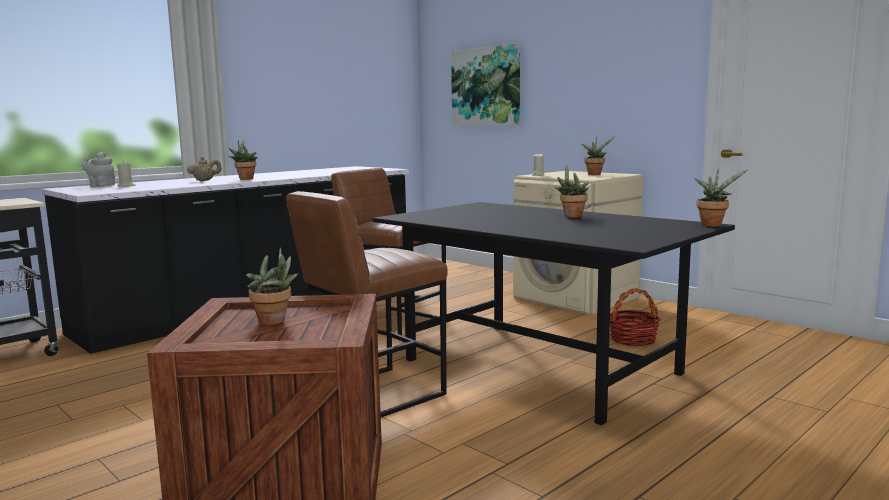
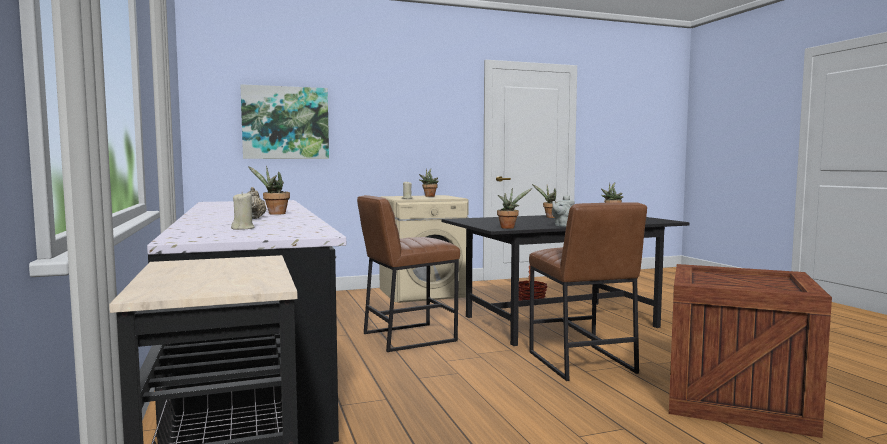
camera: 65 degrees left, 5 degrees down
grey teapot [82,152,115,187] -> grey teapot moved to [552,195,575,227]
potted plant [246,247,299,325] -> potted plant moved to [497,188,532,229]

